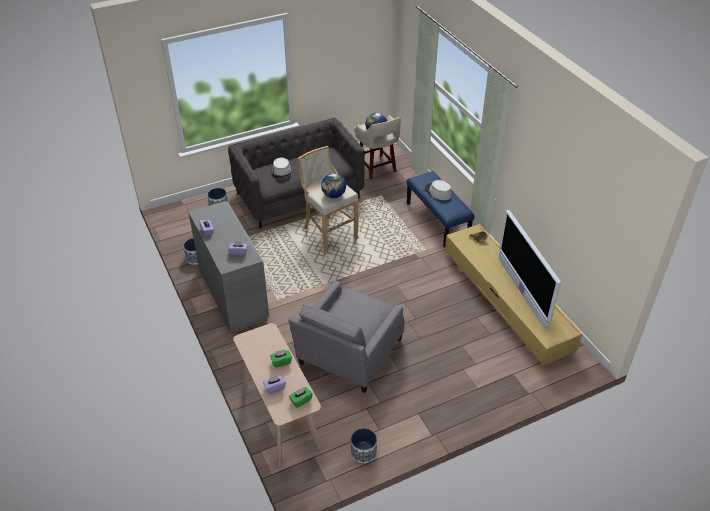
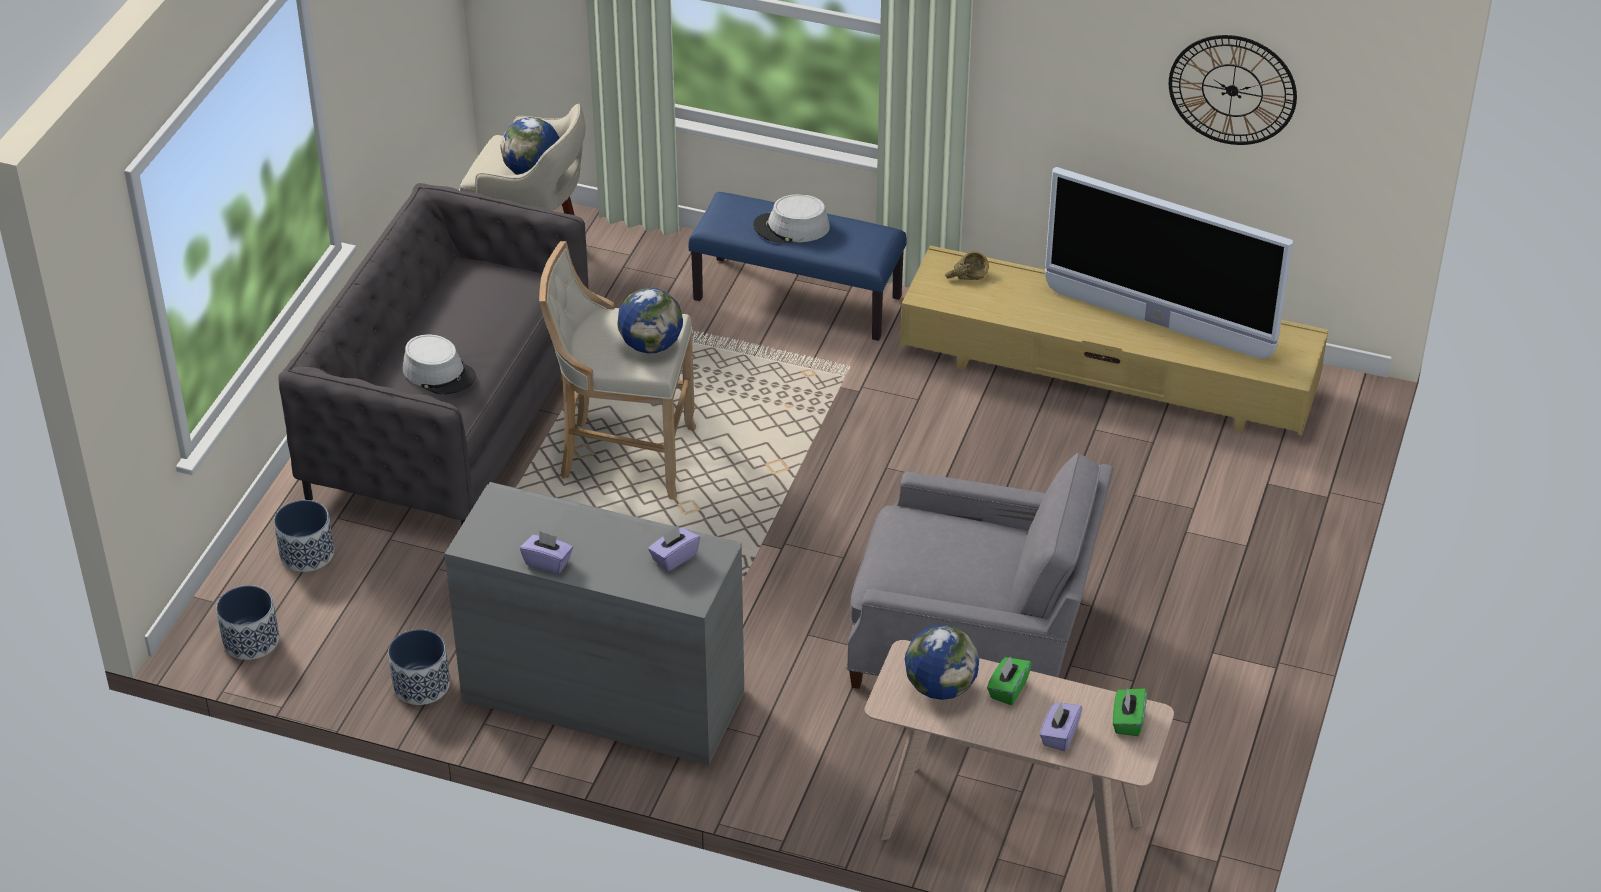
camera: 45 degrees left, 0 degrees up
grey armchair [288,281,405,393] -> grey armchair turned 60 degrees counterclockwise [846,453,1113,689]
planter [351,428,377,463] -> planter moved to [216,585,279,660]
none -> globe [905,625,979,700]
none -> wall clock [1169,35,1297,145]

